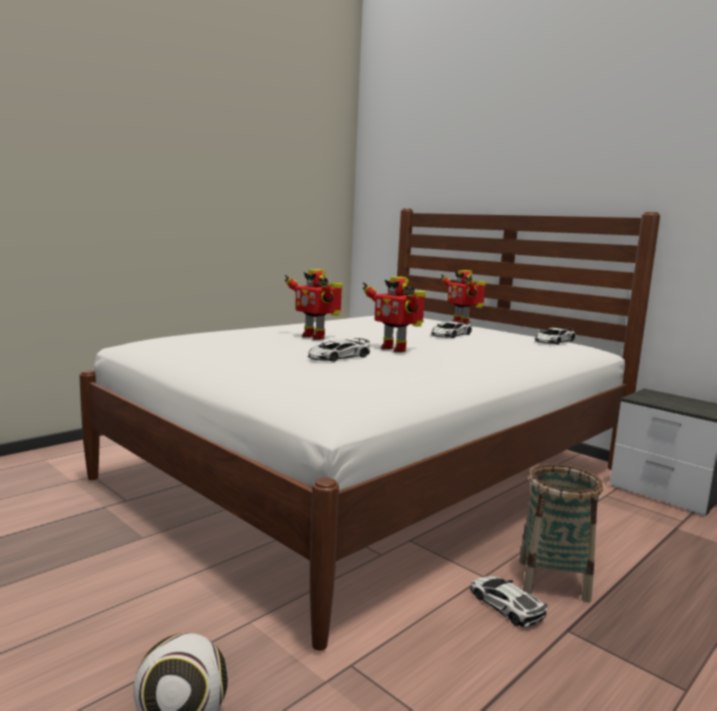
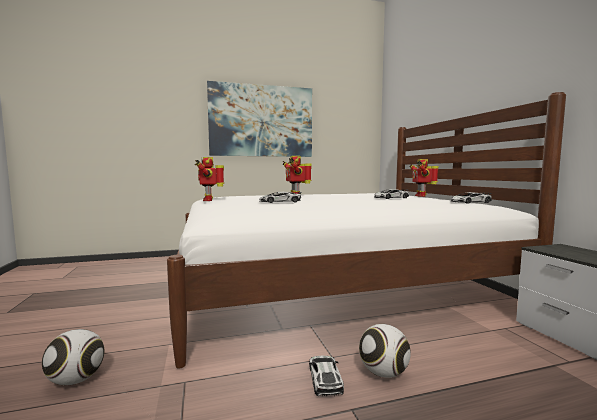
camera: 30 degrees right, 5 degrees down
toy robot [362,277,426,352] -> toy robot moved to [195,157,224,201]
basket [519,464,603,602] -> football [359,324,411,378]
none -> picture [207,81,312,157]

